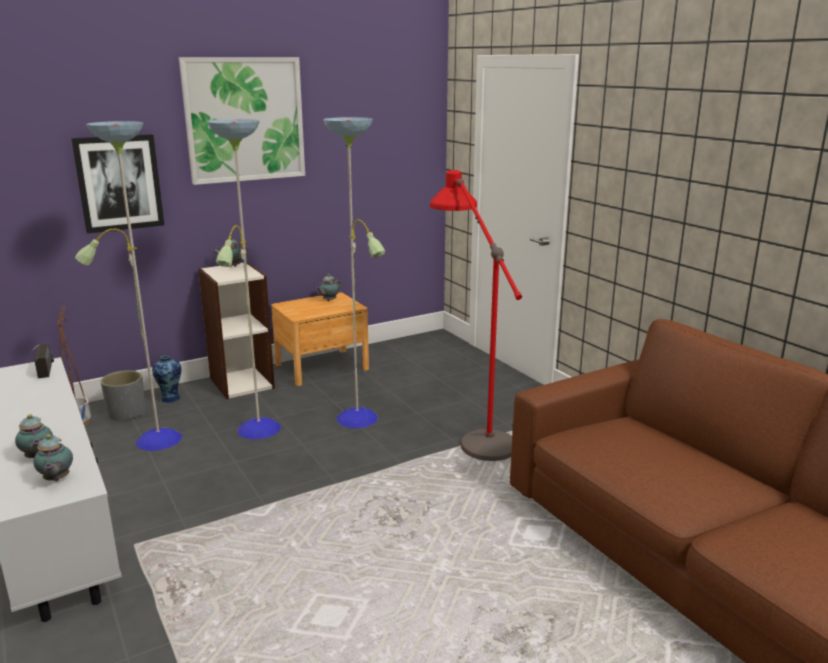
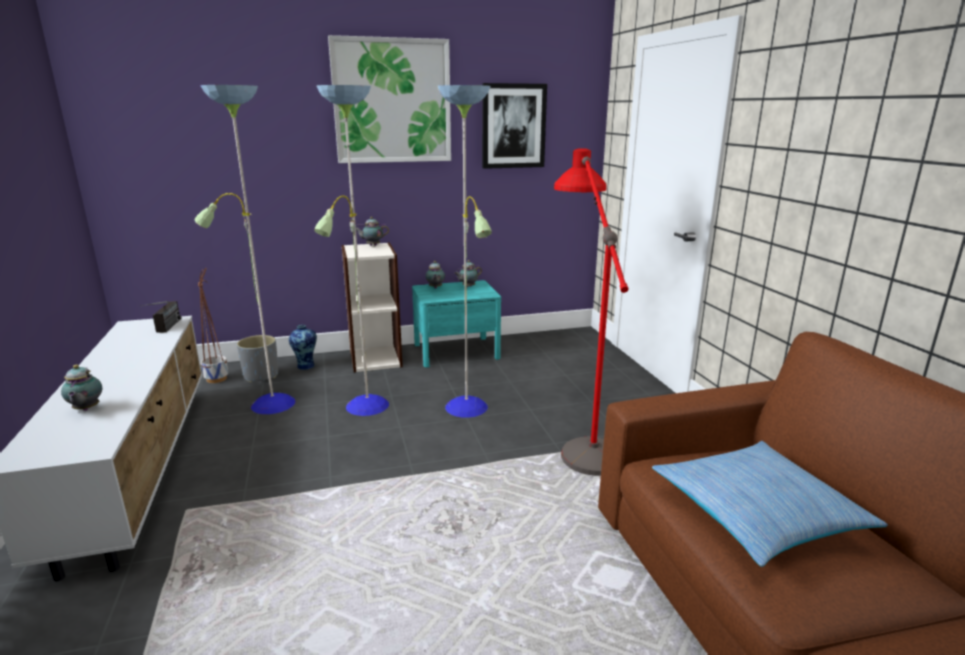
camera: 15 degrees right, 0 degrees up
teapot [33,434,73,481] -> teapot moved to [426,261,445,288]
picture [71,134,164,233] -> picture moved to [482,83,547,169]
brown nightstand [271,292,369,386] -> turquoise nightstand [412,280,501,367]
none -> pillow [652,441,888,567]

